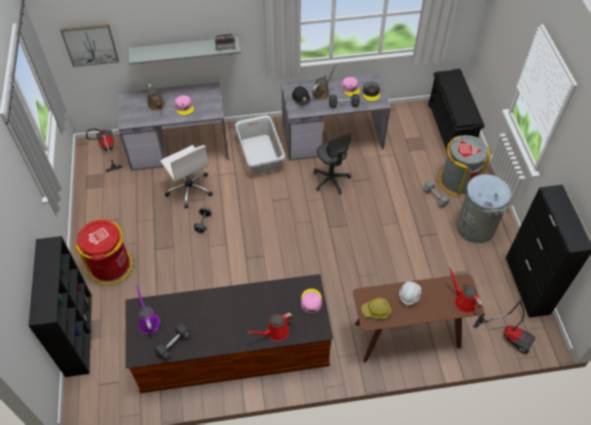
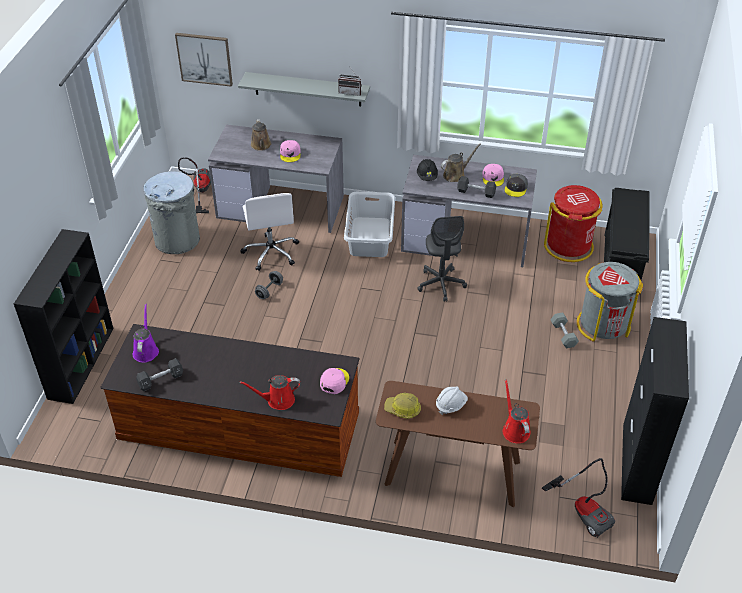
camera: 20 degrees right, 10 degrees down
red trash can [75,219,133,285] -> red trash can moved to [544,185,603,262]
grey trash can [457,174,511,243] -> grey trash can moved to [144,171,200,254]

